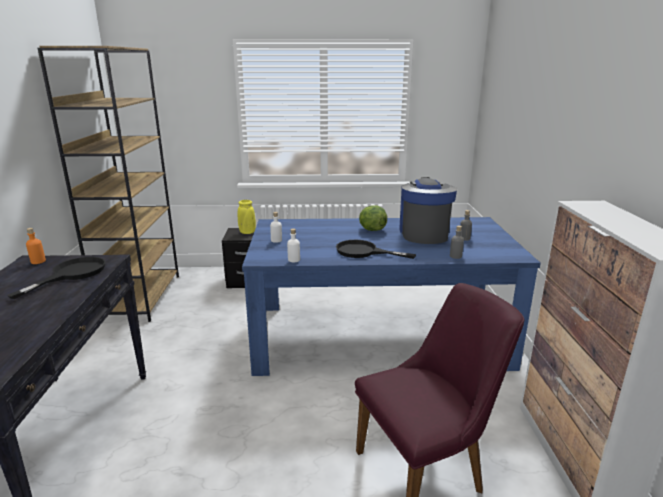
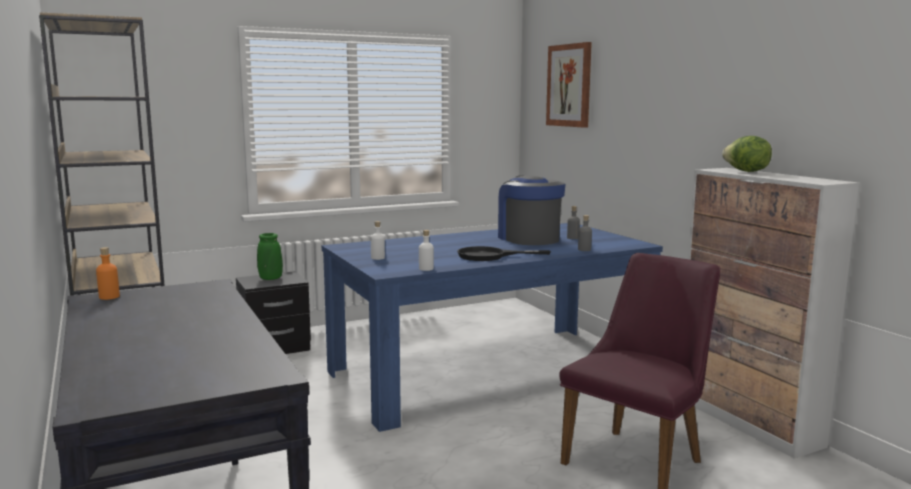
camera: 25 degrees left, 10 degrees down
black frying pan [7,257,106,299] -> none
yellow vase [238,200,256,234] -> green vase [257,233,283,280]
lettuce [359,205,387,231] -> lettuce moved to [722,136,772,172]
none -> picture [546,42,592,128]

